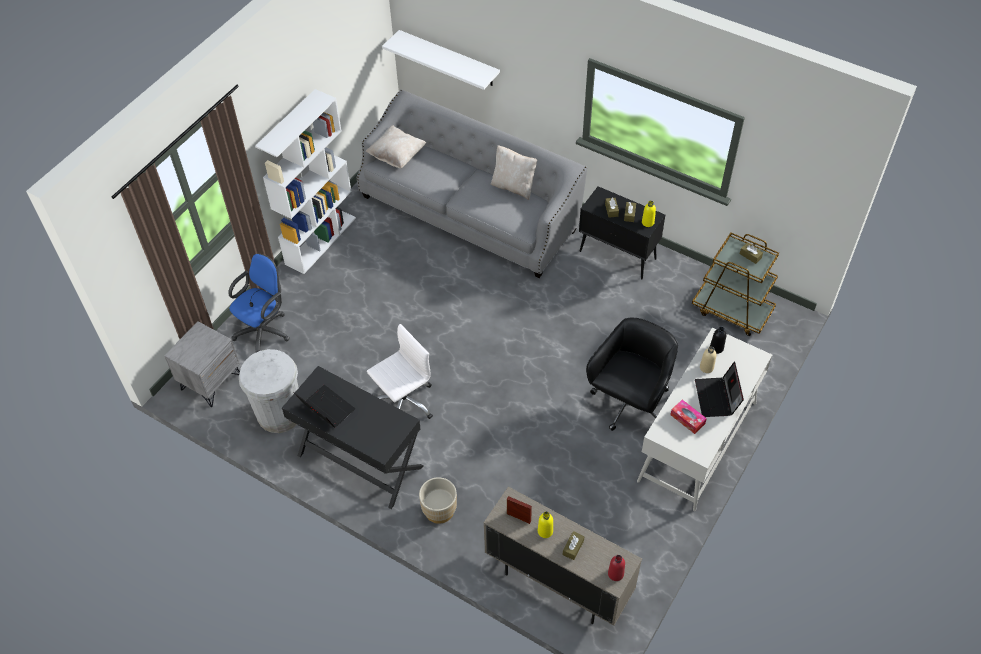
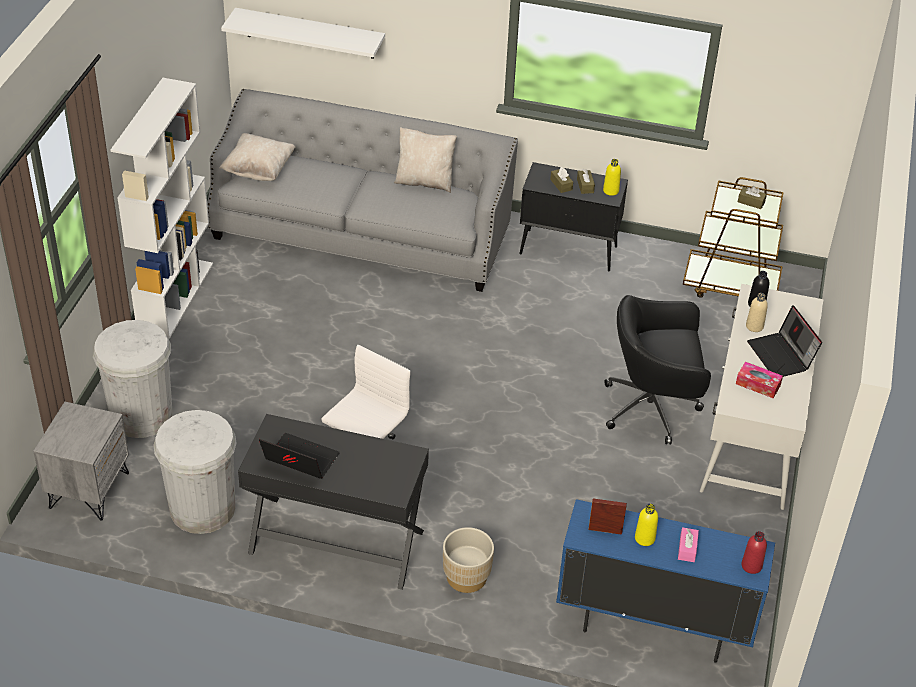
camera: 20 degrees left, 10 degrees down
blue office chair [228,253,290,352] -> white trash can [93,320,172,438]
beige cabinet [484,487,642,626] -> blue cabinet [556,499,775,663]
brown tissue box [563,531,584,560] -> pink tissue box [678,527,699,562]
black office chair [586,318,678,431] -> black office chair turned 105 degrees counterclockwise [604,295,711,445]

